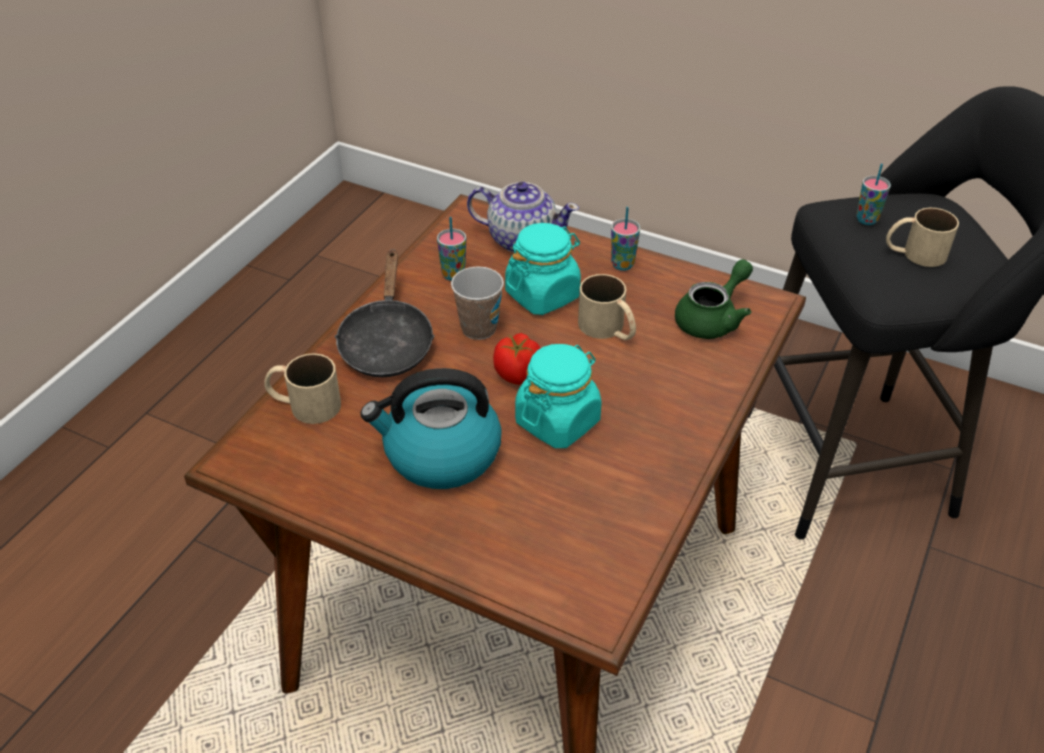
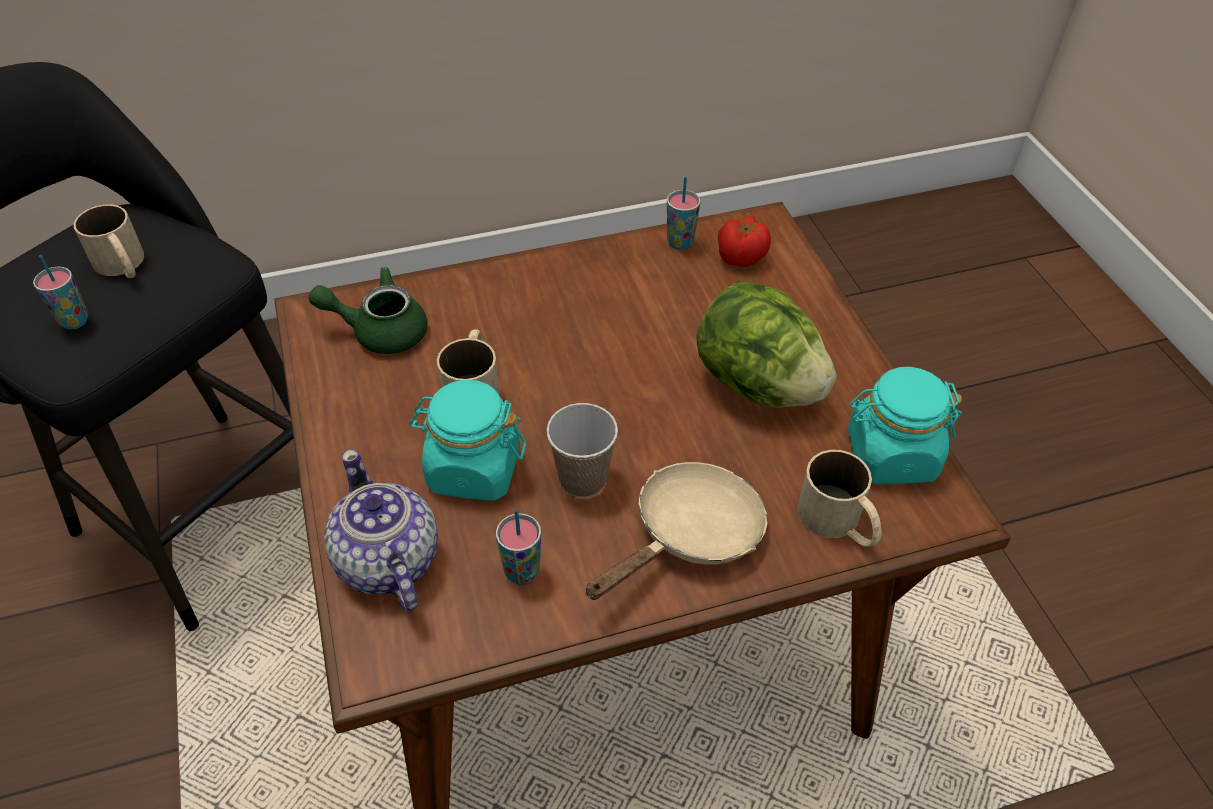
camera: 135 degrees left, 5 degrees up
black frying pan [334,249,435,377] -> beige frying pan [585,462,767,600]
kettle [360,368,502,489] -> lettuce [696,281,837,408]
tomato [493,333,540,385] -> tomato moved to [718,216,771,267]
turquoise jar [515,344,602,448] -> turquoise jar moved to [848,367,962,484]
cup [611,207,640,271] -> cup moved to [667,177,700,250]

